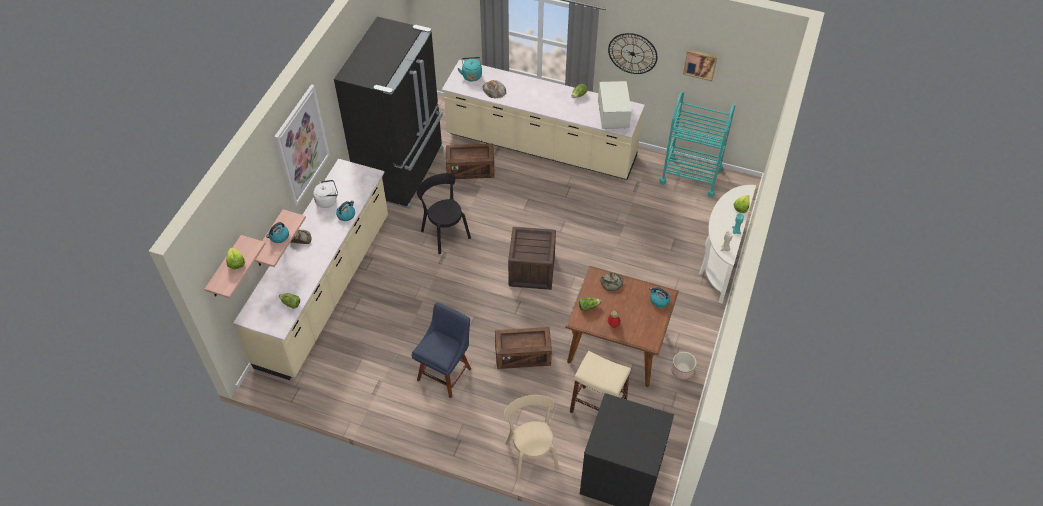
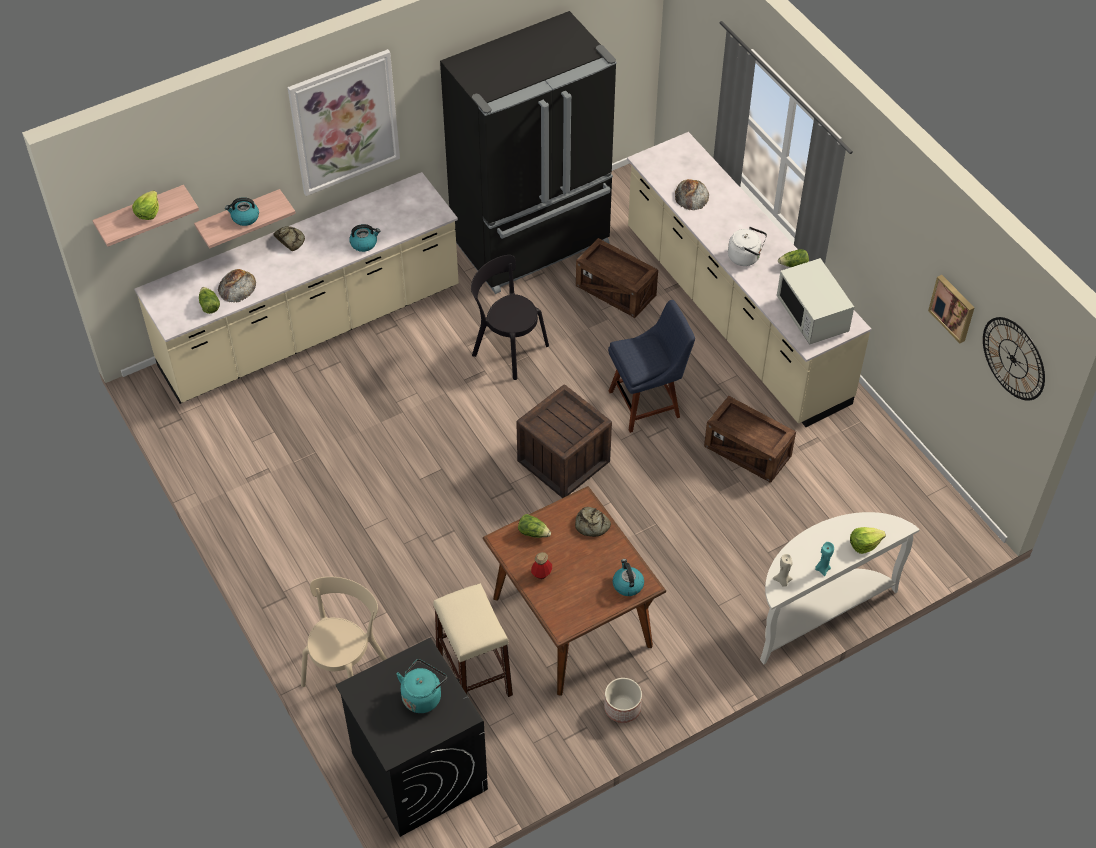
camera: 40 degrees right, 0 degrees up
white kettle [313,180,338,208] -> white kettle moved to [728,227,767,266]
blue chair [412,302,471,398] -> blue chair moved to [608,300,695,433]
black chair [416,173,471,254] -> black chair turned 60 degrees counterclockwise [471,255,549,380]
turquoise kettle [458,57,482,81] -> turquoise kettle moved to [396,659,447,713]
crate [495,327,552,369] -> crate moved to [704,396,796,483]
white microwave [598,81,632,129] -> white microwave turned 120 degrees clockwise [777,258,854,345]
wall clock [608,33,658,74] -> wall clock moved to [983,317,1045,401]
turquoise cart [659,92,735,197] -> none
none -> bread [218,269,256,303]

